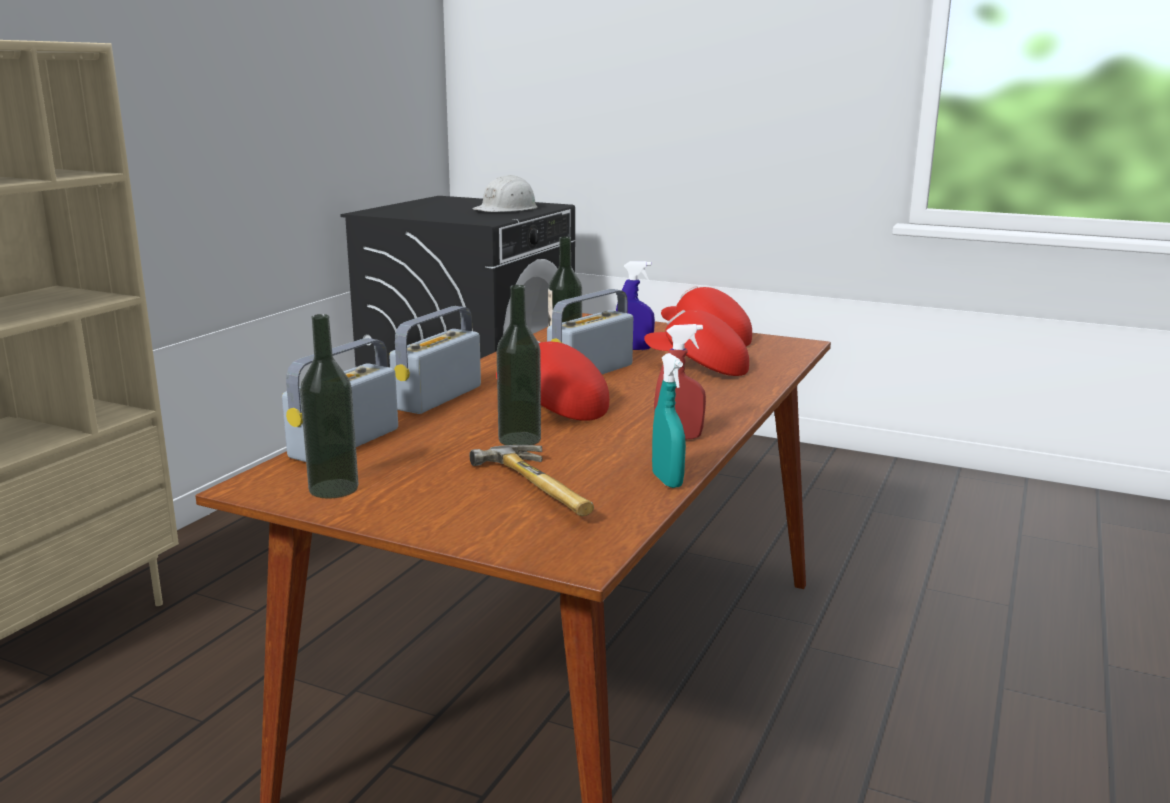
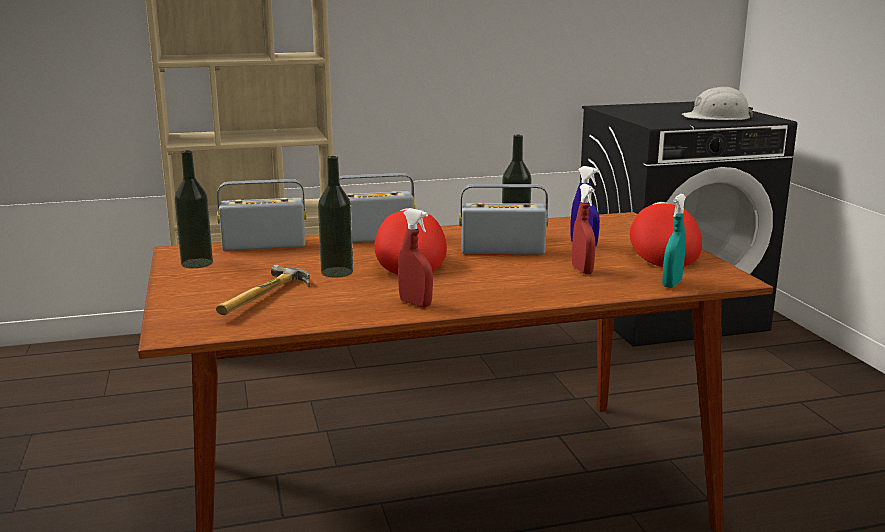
camera: 50 degrees right, 0 degrees up
red cap [644,310,749,376] -> red spray bottle [572,184,596,274]
turquoise spray bottle [652,353,686,488] -> turquoise spray bottle moved to [662,194,686,288]

